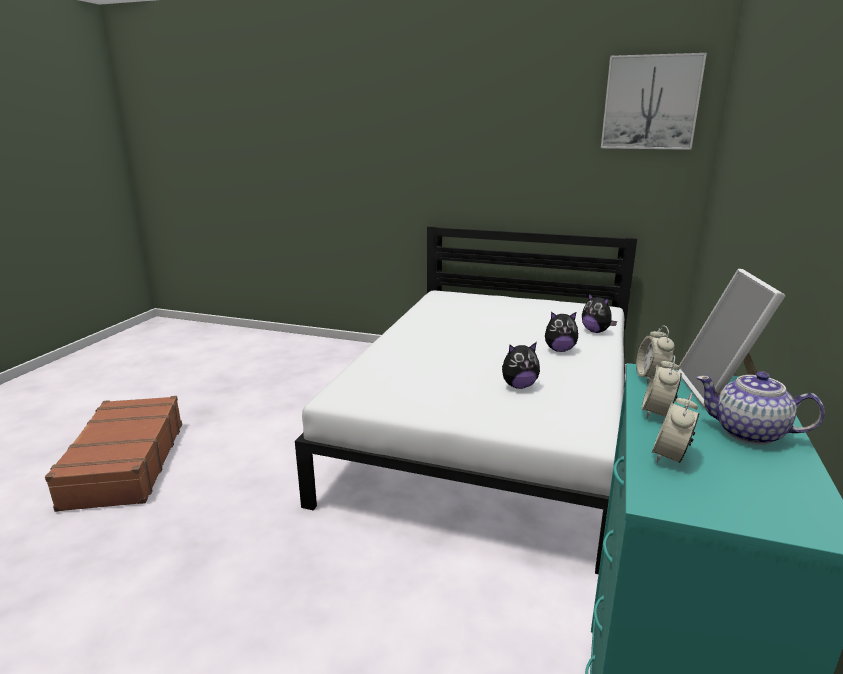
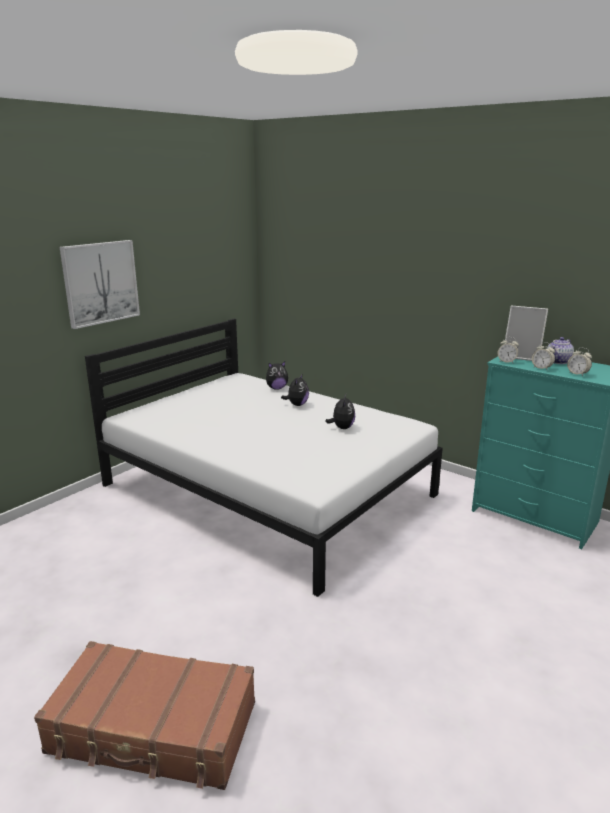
camera: 70 degrees left, 0 degrees up
picture [601,53,707,150] -> picture moved to [60,240,140,329]

